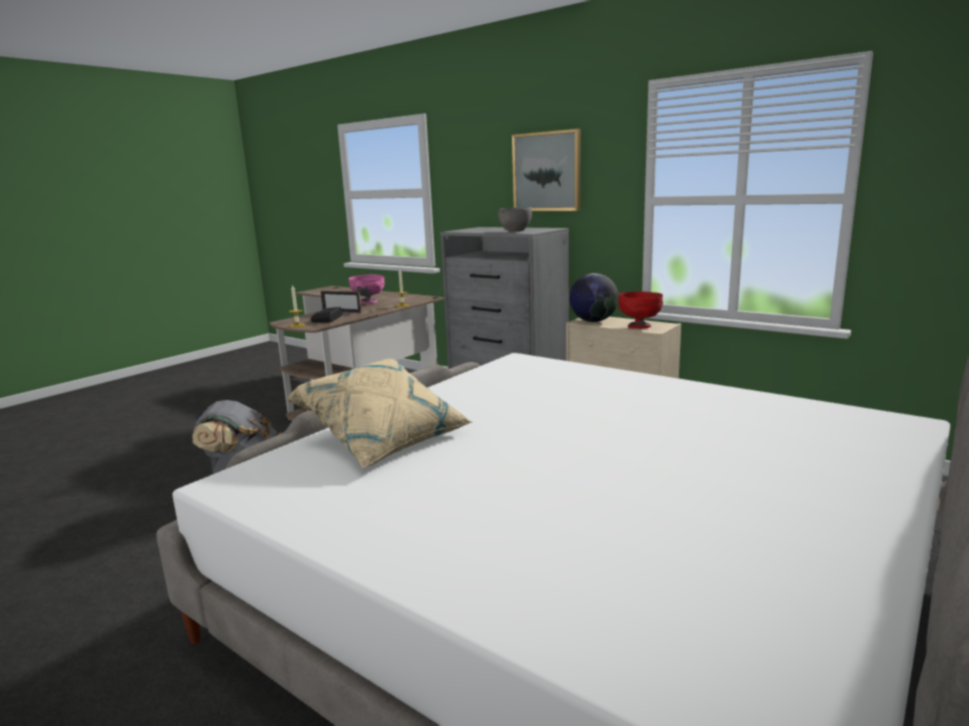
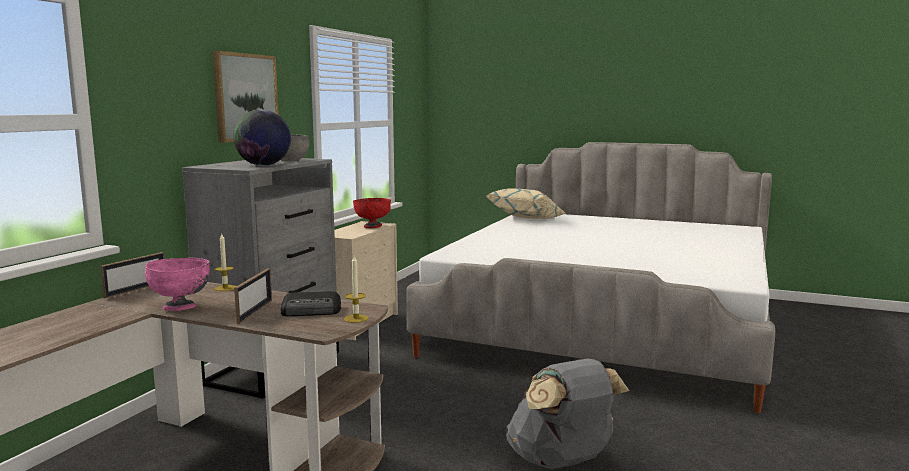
camera: 105 degrees left, 5 degrees down
beige pillow [285,359,472,468] -> beige pillow moved to [486,188,567,219]
globe [569,273,619,322] -> globe moved to [233,109,291,166]
none -> picture frame [100,252,164,298]

